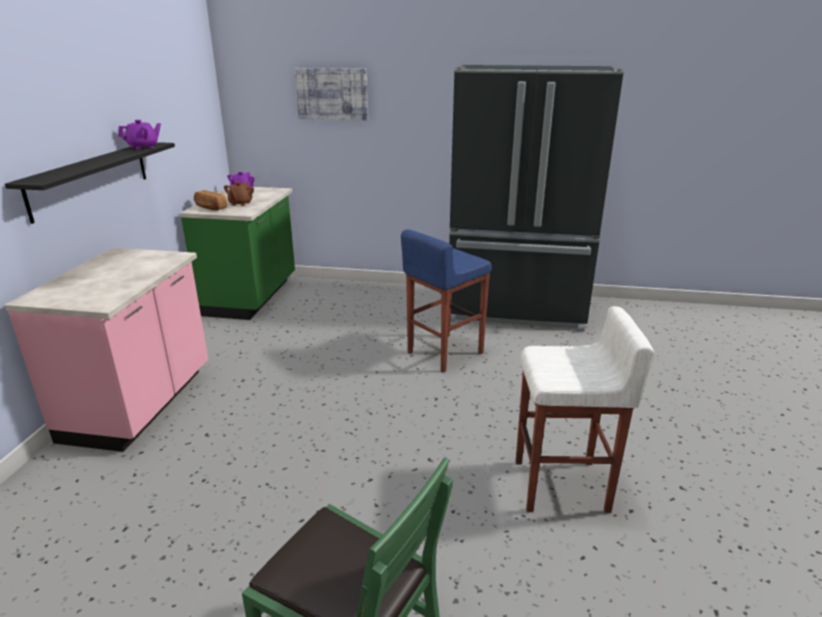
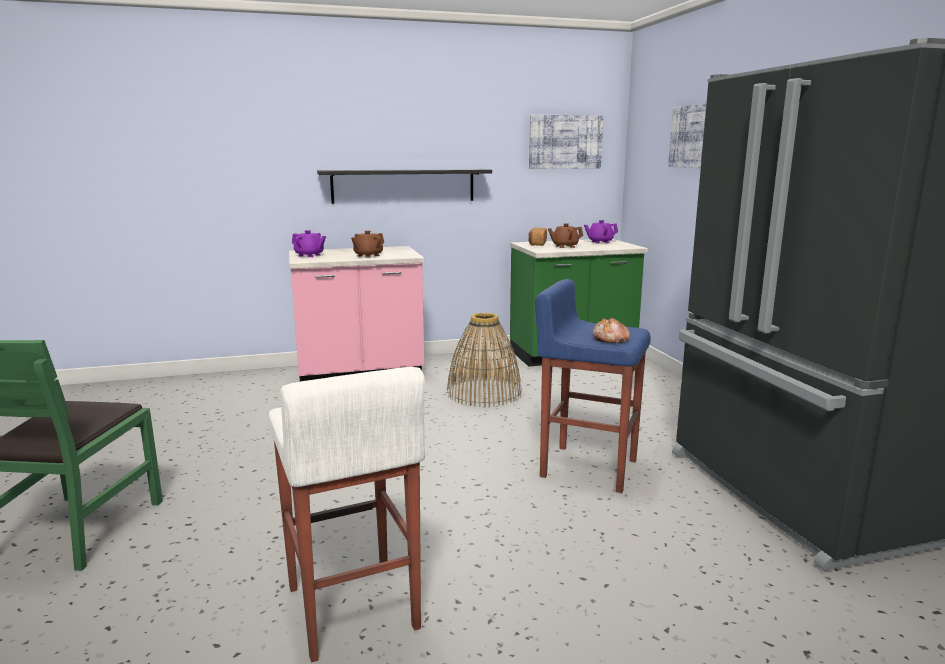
camera: 65 degrees right, 10 degrees down
purple teapot [118,120,161,149] -> purple teapot moved to [292,230,326,257]
none -> brown teapot [351,230,384,258]
none -> basket [447,313,522,407]
none -> picture [529,115,603,169]
none -> bread [593,318,630,343]

